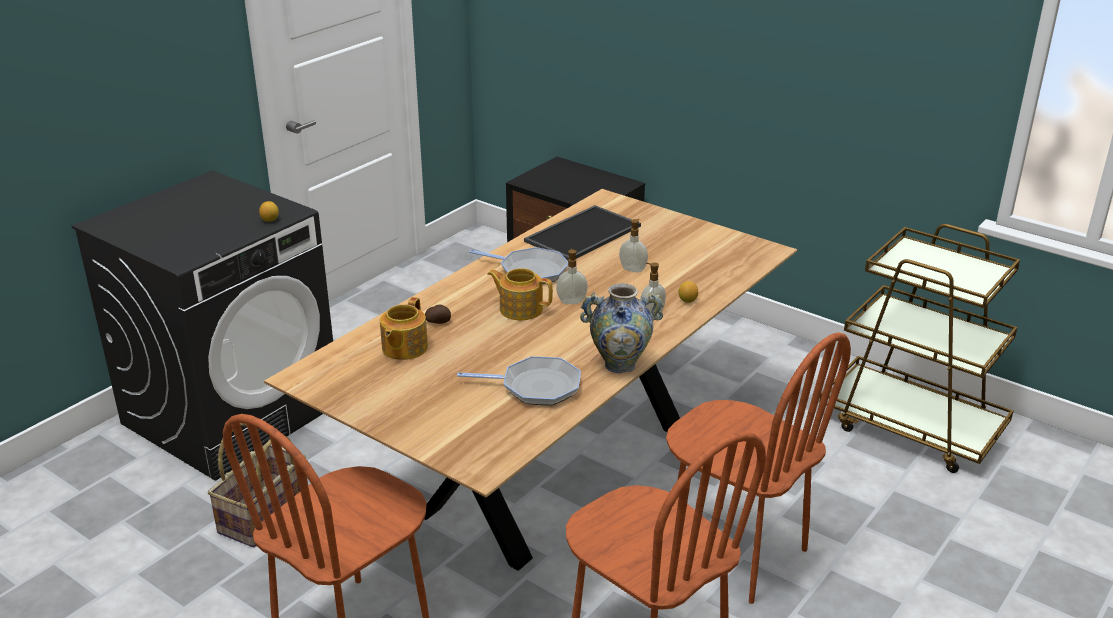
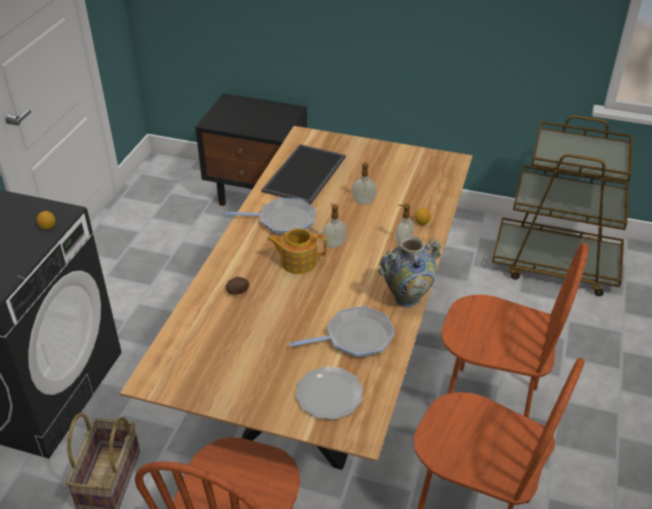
camera: 20 degrees left, 10 degrees up
teapot [380,297,428,360] -> none
none -> plate [295,366,363,420]

